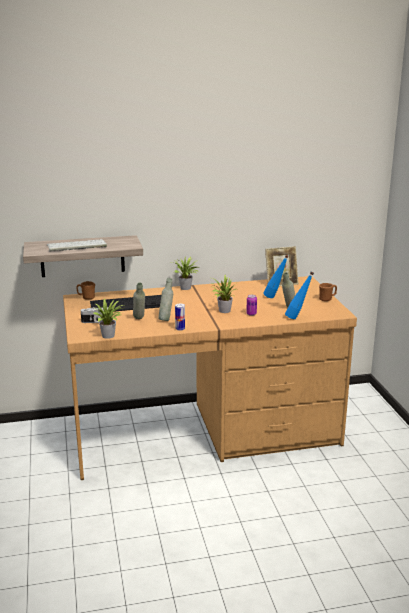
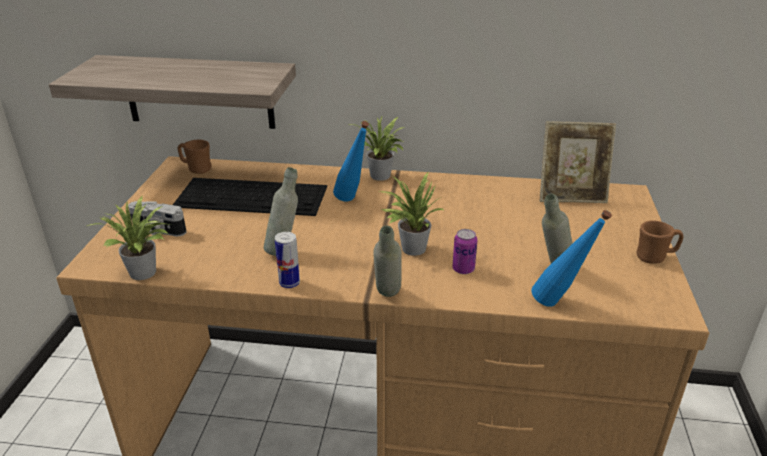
camera: 20 degrees right, 10 degrees up
keyboard [47,239,107,252] -> none
grey bottle [133,283,145,319] -> grey bottle moved to [373,225,402,297]
blue bottle [264,255,289,298] -> blue bottle moved to [333,121,369,201]

